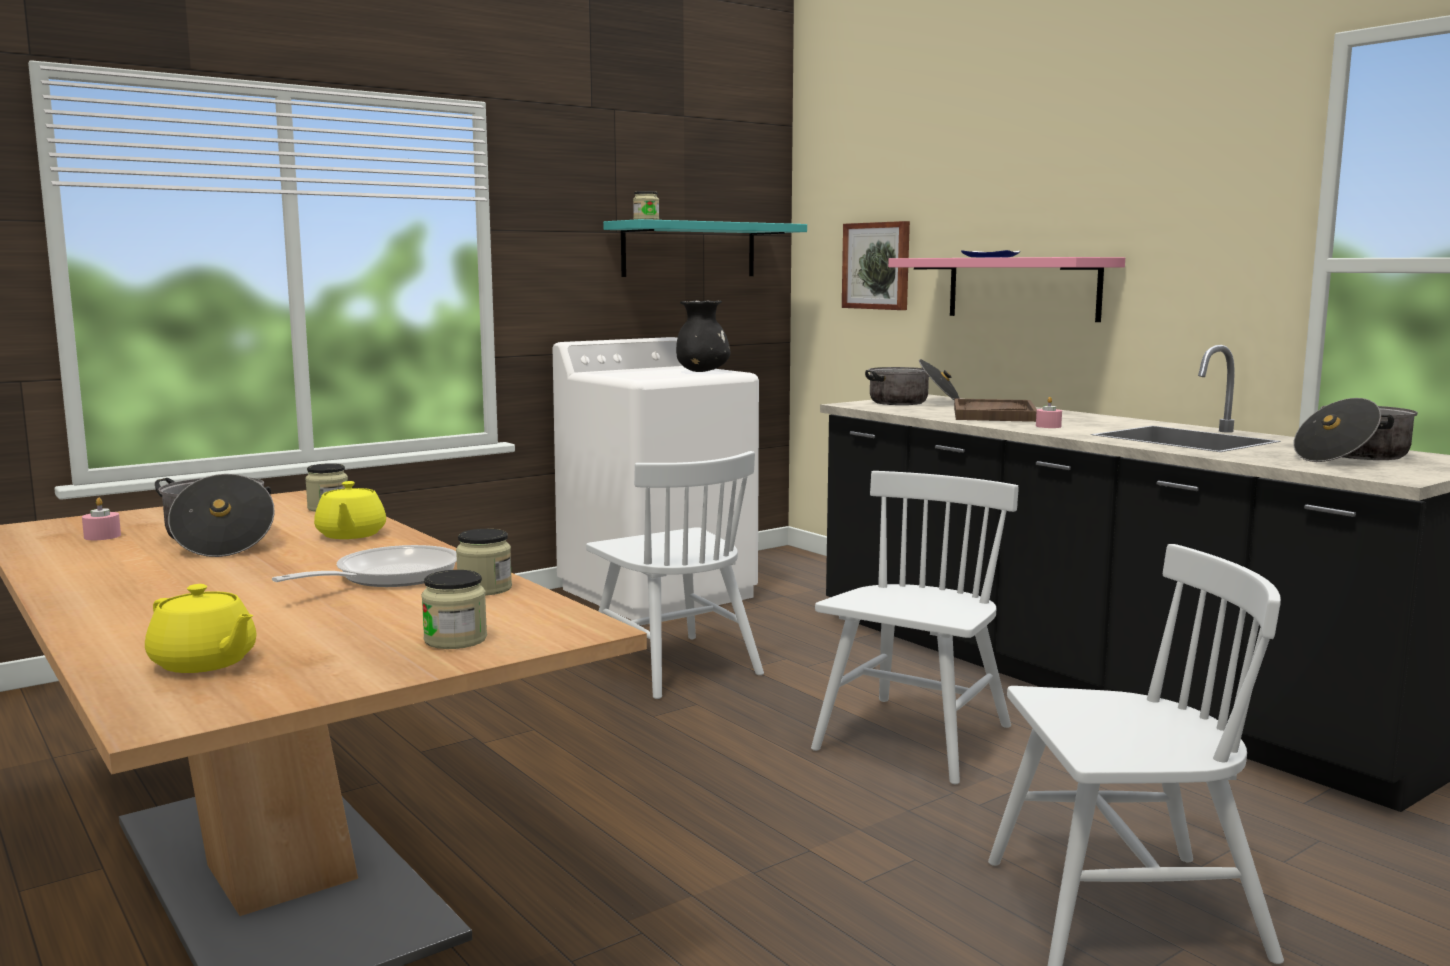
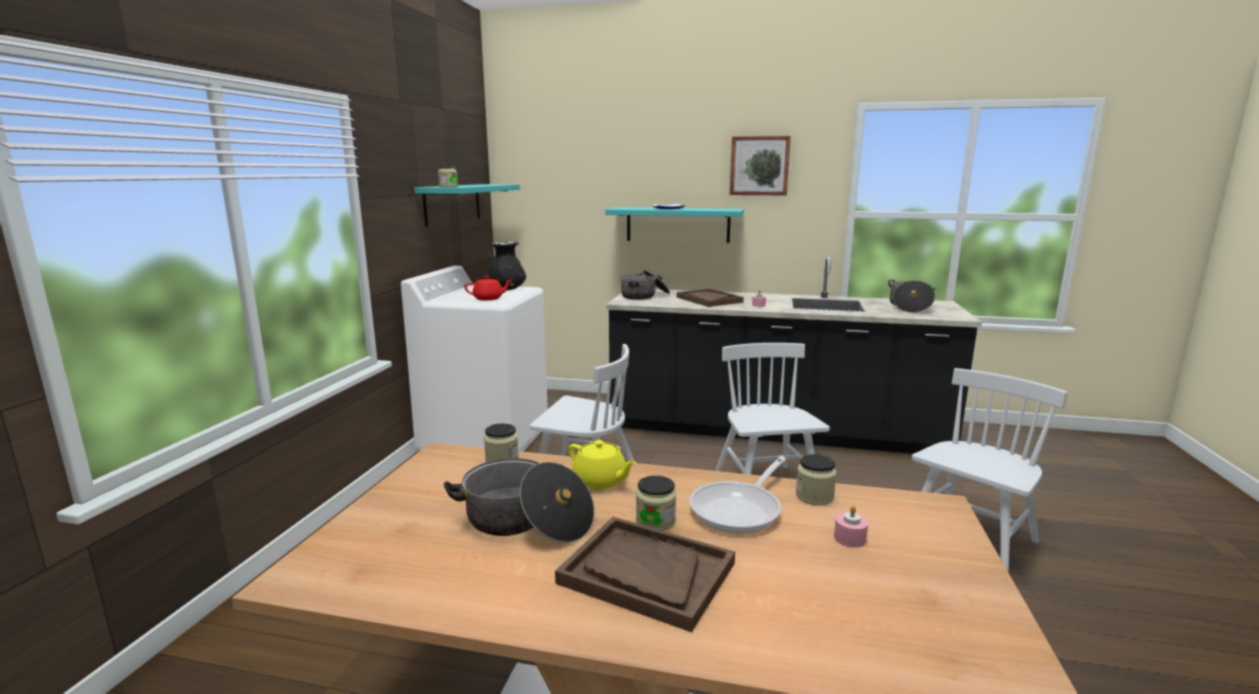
camera: 40 degrees left, 5 degrees up
pink candle [82,498,121,540] -> pink candle moved to [834,505,868,548]
yellow teapot [145,584,257,673] -> none
frying pan [272,545,457,587] -> frying pan turned 135 degrees counterclockwise [689,457,786,533]
jar [421,570,487,649] -> jar moved to [636,476,676,531]
picture [842,221,910,310] -> picture moved to [730,136,791,195]
pink shelf [888,257,1125,322] -> turquoise shelf [605,207,744,243]
none -> red teapot [464,276,512,301]
none -> brown tray [555,517,735,632]

